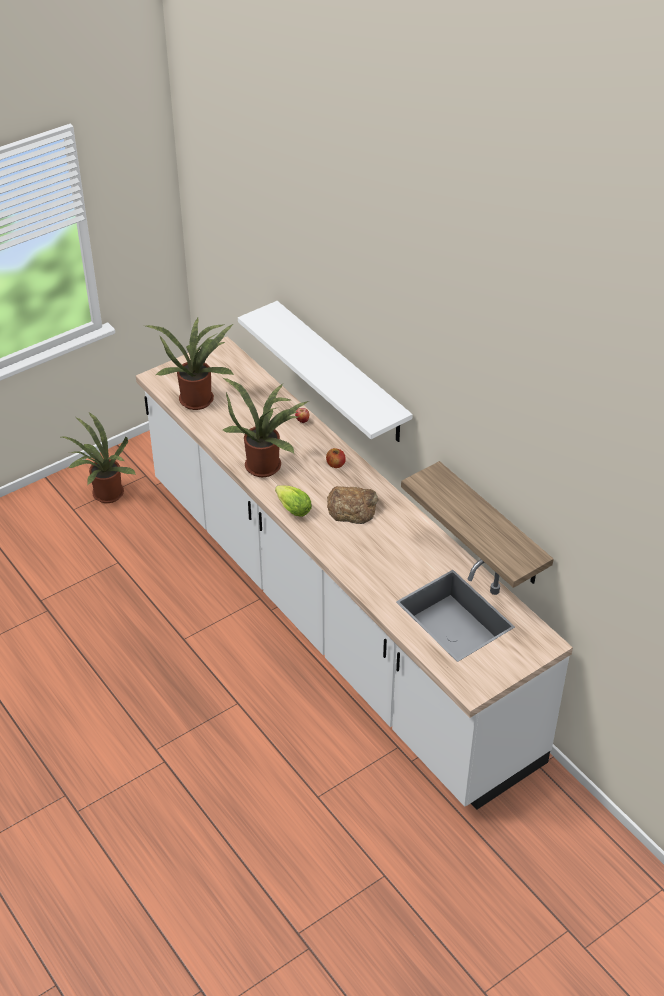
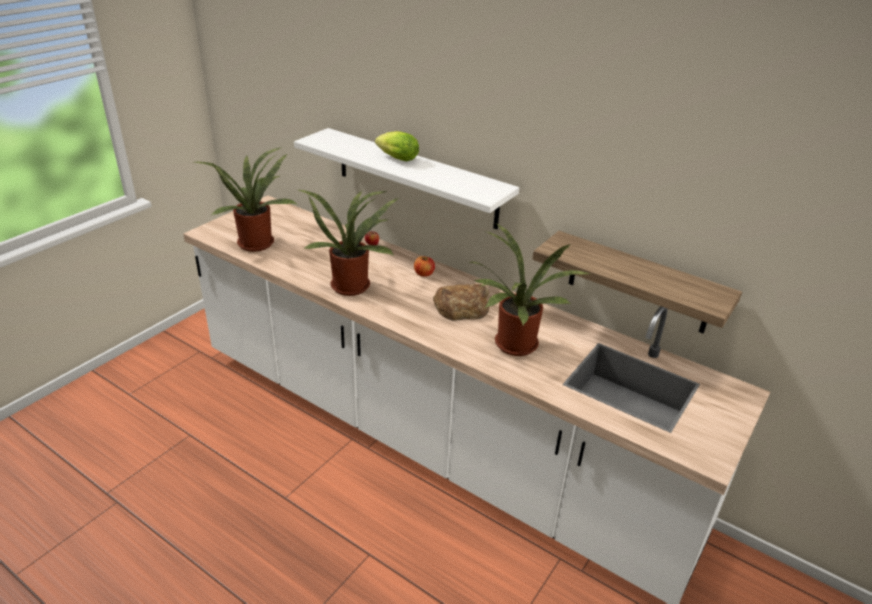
camera: 20 degrees left, 10 degrees down
potted plant [61,411,137,503] -> potted plant moved to [466,224,589,356]
lettuce [275,485,312,517] -> lettuce moved to [375,131,419,161]

